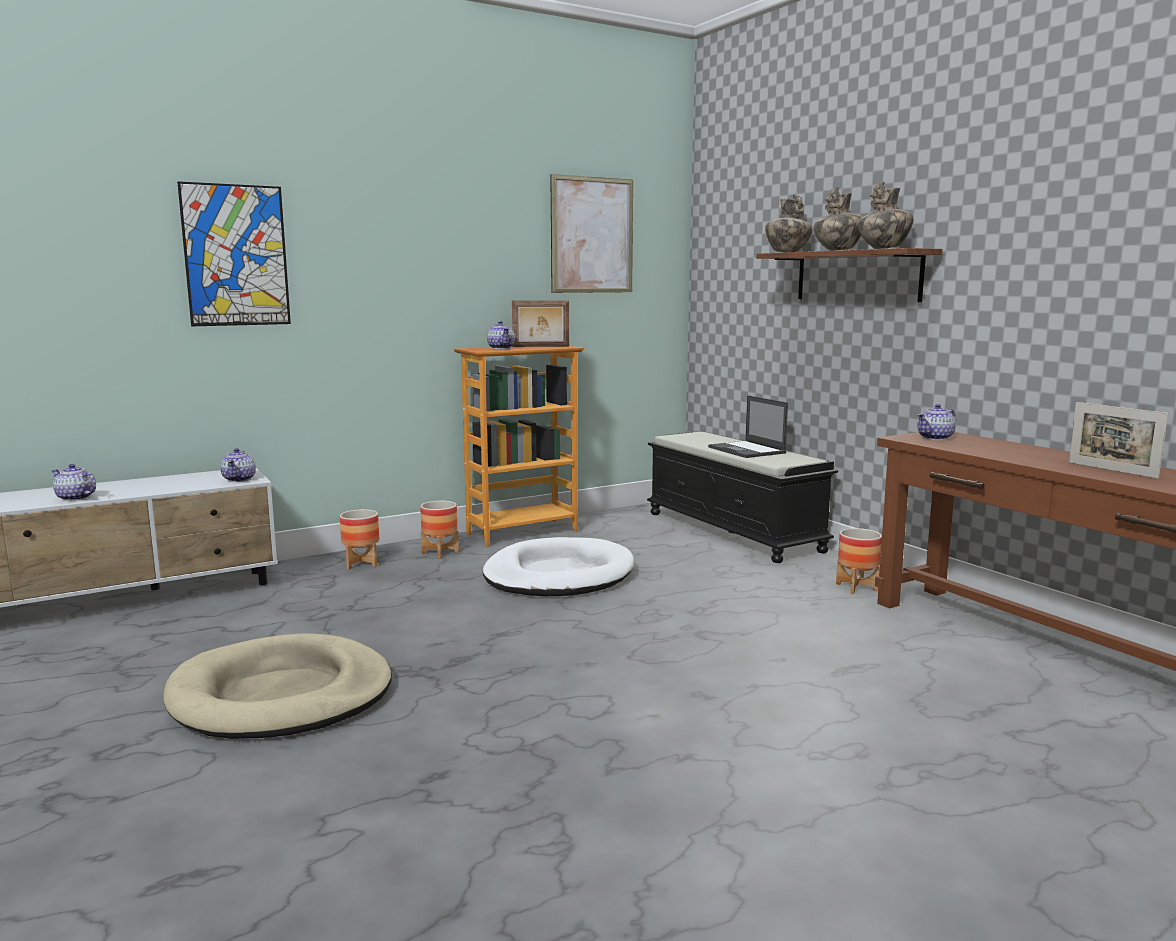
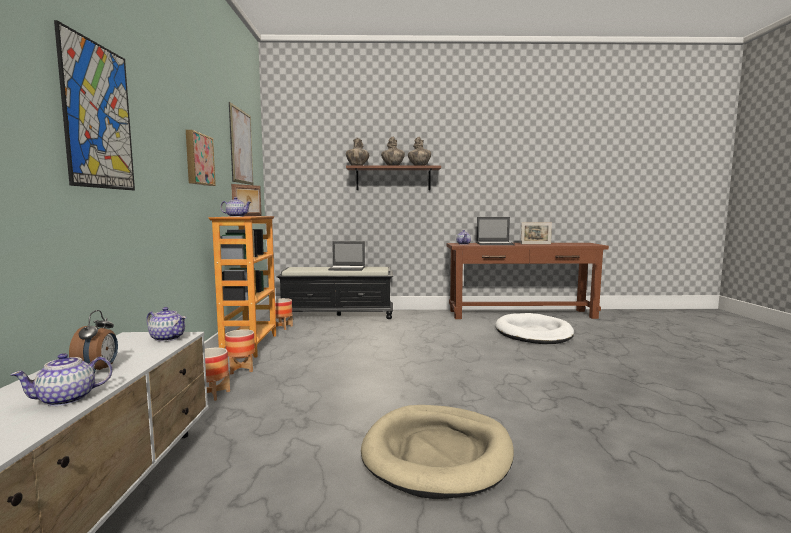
camera: 60 degrees left, 5 degrees down
white dog bed [483,537,634,596] -> white dog bed moved to [495,313,574,344]
planter [836,528,882,594] -> planter moved to [275,298,293,330]
none -> alarm clock [69,310,118,374]
none -> picture [186,130,216,186]
none -> laptop [476,217,515,245]

